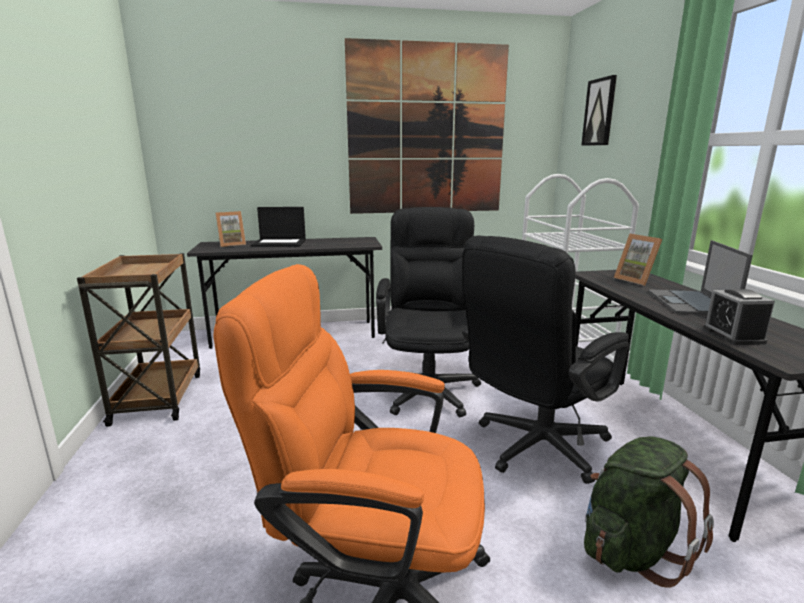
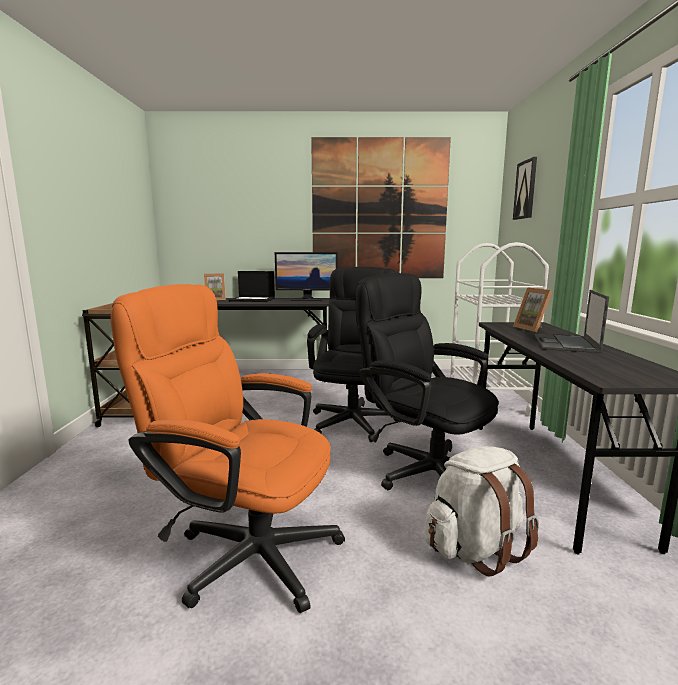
camera: 10 degrees right, 5 degrees down
black office chair [462,236,629,484] -> black office chair turned 75 degrees clockwise [355,273,499,490]
green backpack [584,436,714,588] -> white backpack [425,446,539,576]
alarm clock [703,289,775,345] -> none
none -> monitor [275,252,338,301]

